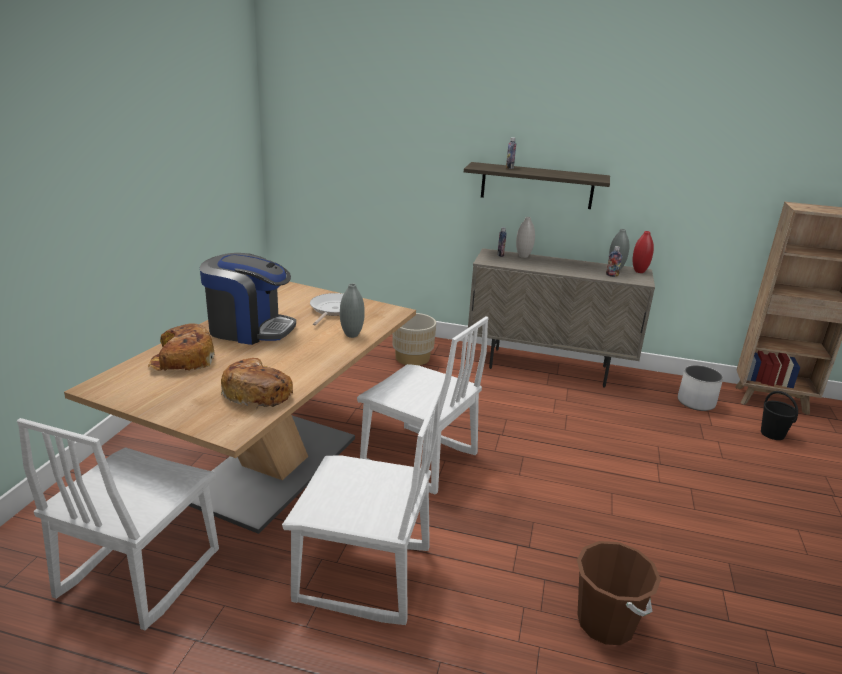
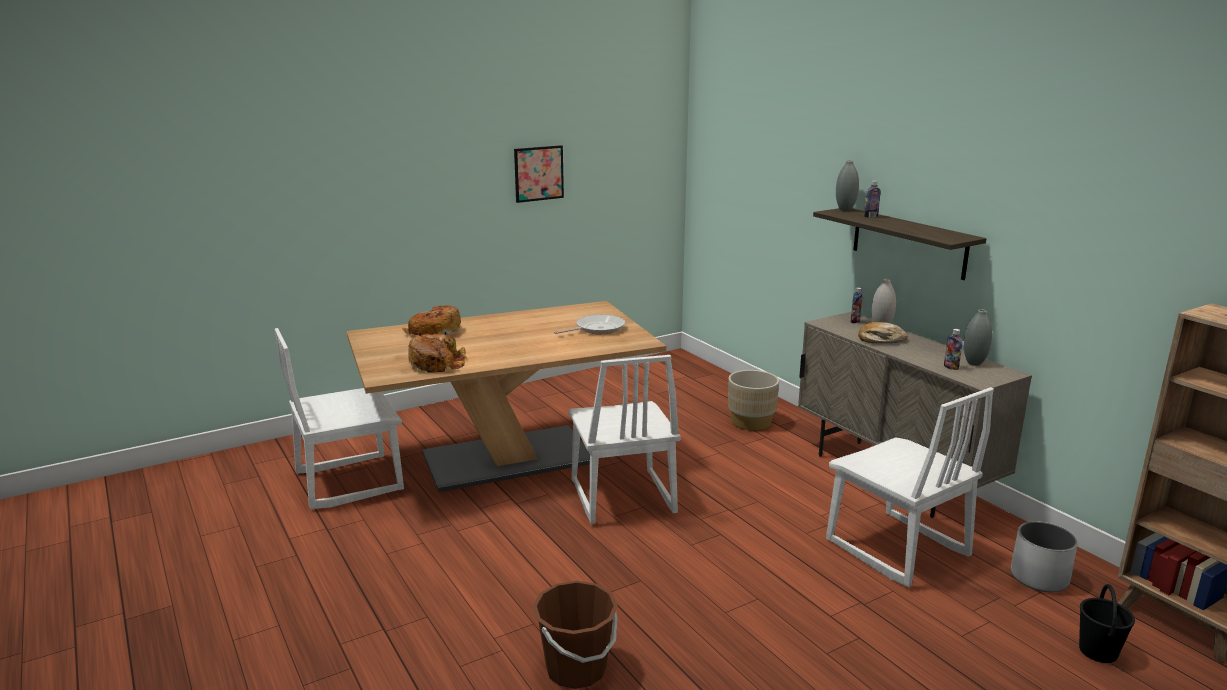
camera: 45 degrees right, 5 degrees down
coffee machine [200,253,296,345] -> none
white chair [282,390,441,625] -> white chair moved to [826,387,994,587]
grey vase [340,283,365,338] -> grey vase moved to [836,160,859,211]
red vase [633,231,654,273] -> none
none -> picture [514,145,564,203]
none -> bread [858,322,908,343]

